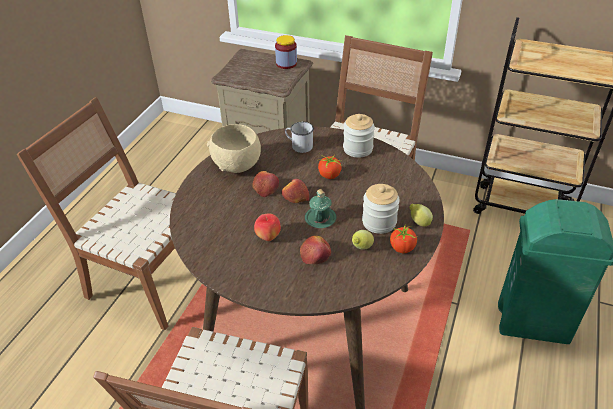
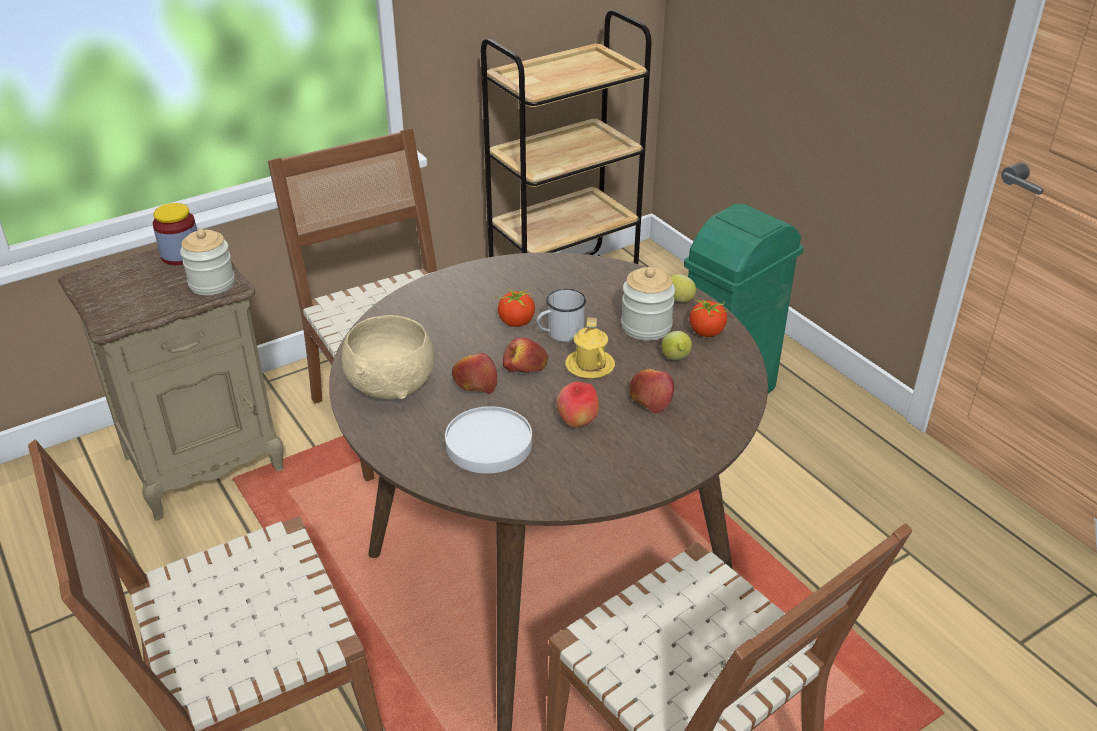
camera: 55 degrees left, 5 degrees down
white mug [285,122,314,153] -> white mug moved to [537,289,586,342]
green mug [305,189,336,228] -> yellow mug [565,317,615,378]
jar [343,114,375,158] -> jar moved to [180,229,235,295]
none -> white plate [445,406,532,474]

